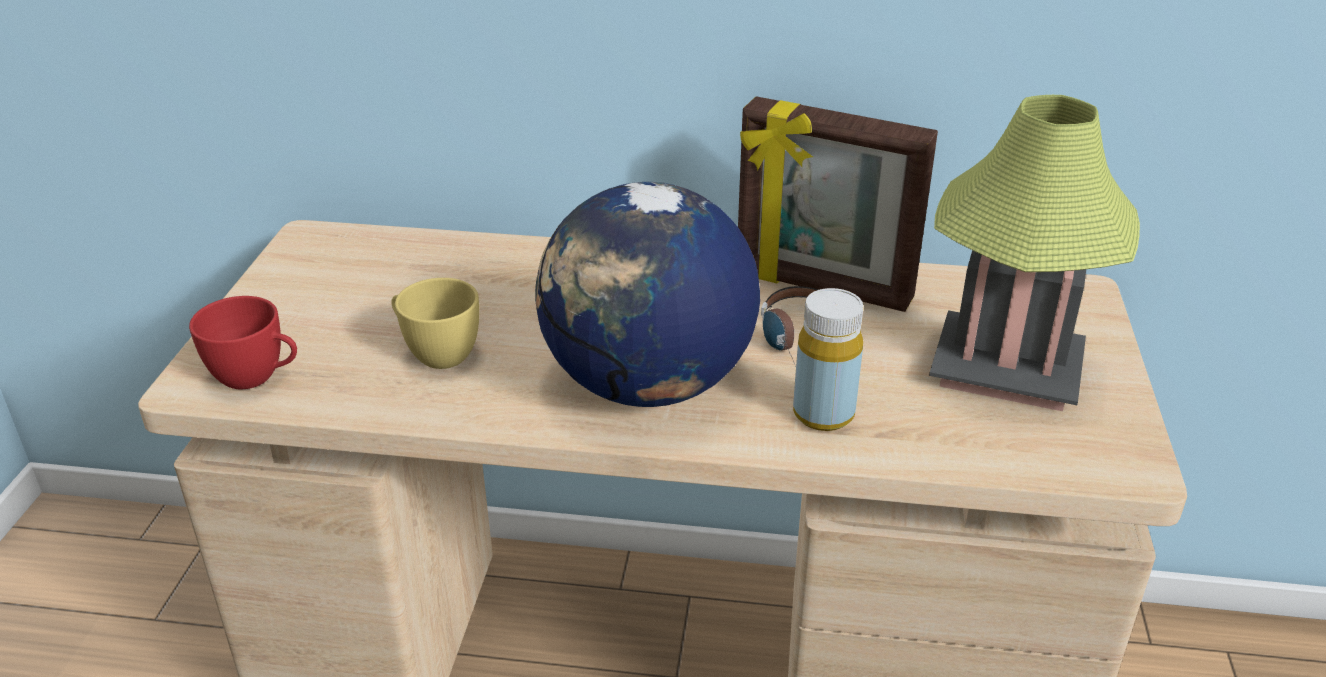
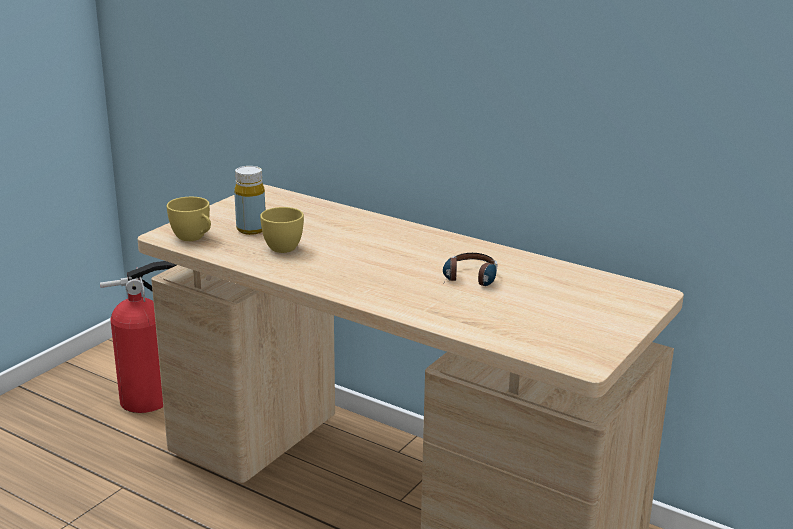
camera: 25 degrees right, 10 degrees down
red cup [189,296,297,389] -> yellow cup [167,197,211,241]
globe [535,182,760,407] -> none
picture frame [738,96,938,312] -> none
yellow bottle [793,288,863,431] -> yellow bottle moved to [234,166,265,235]
table lamp [929,95,1140,411] -> none
none -> fire extinguisher [100,261,177,413]

